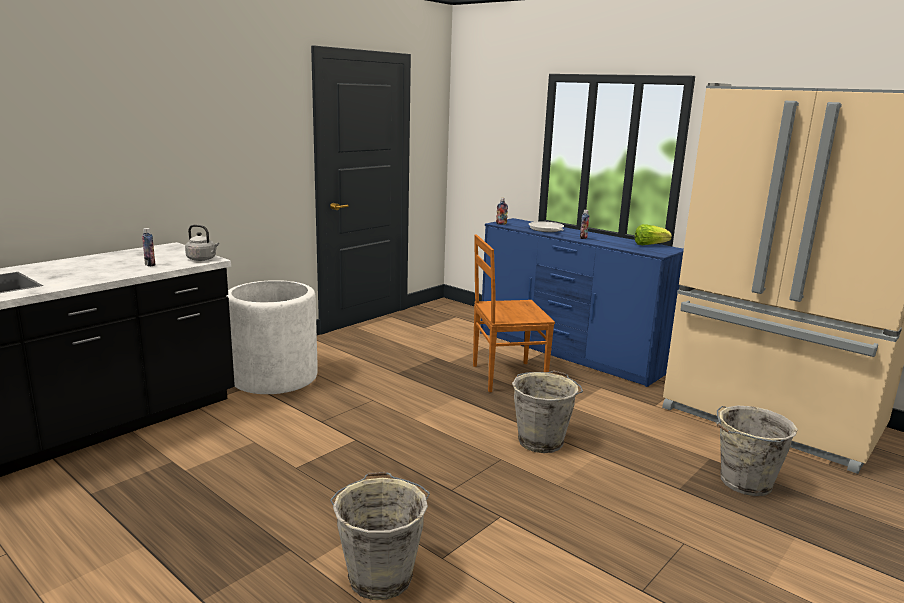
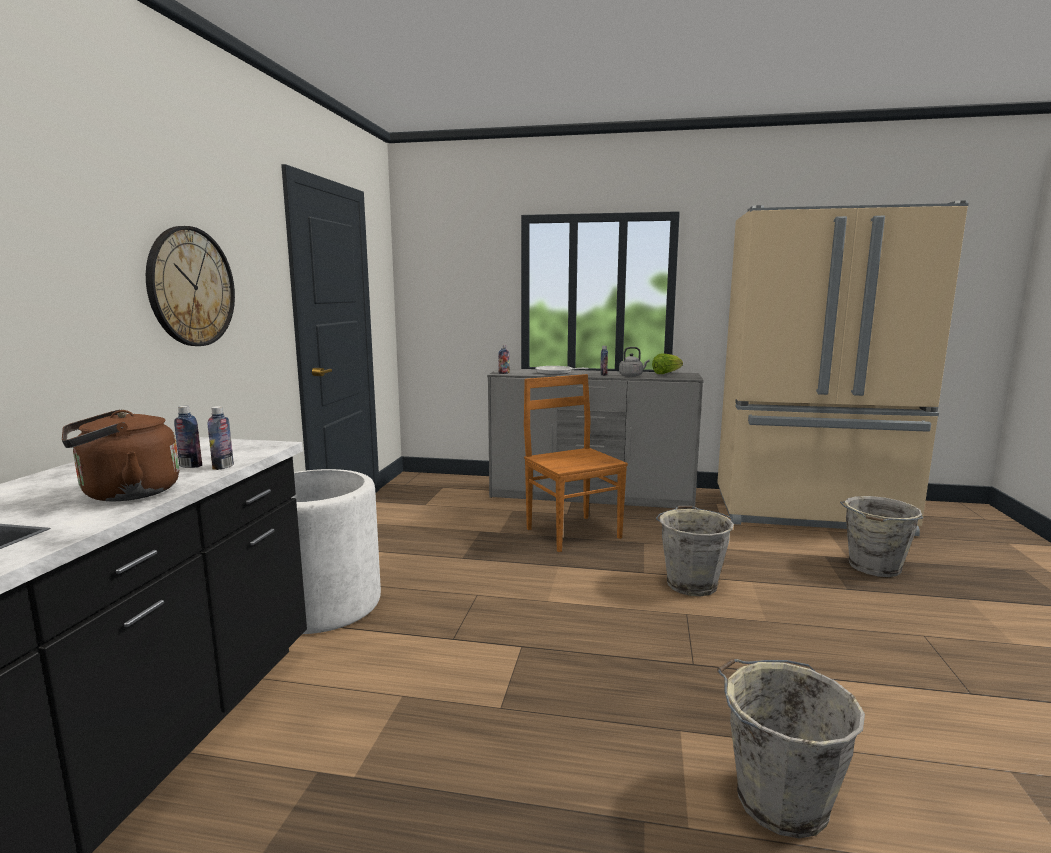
camera: 30 degrees left, 5 degrees down
grey kettle [185,224,219,261] -> grey kettle moved to [619,347,650,377]
brown chair [473,234,555,392] -> brown chair turned 105 degrees clockwise [524,374,628,552]
blue dresser [480,218,684,387] -> grey dresser [487,369,704,509]
none -> brown kettle [62,410,179,501]
none -> wall clock [146,226,235,346]
none -> bottle [208,406,234,470]

